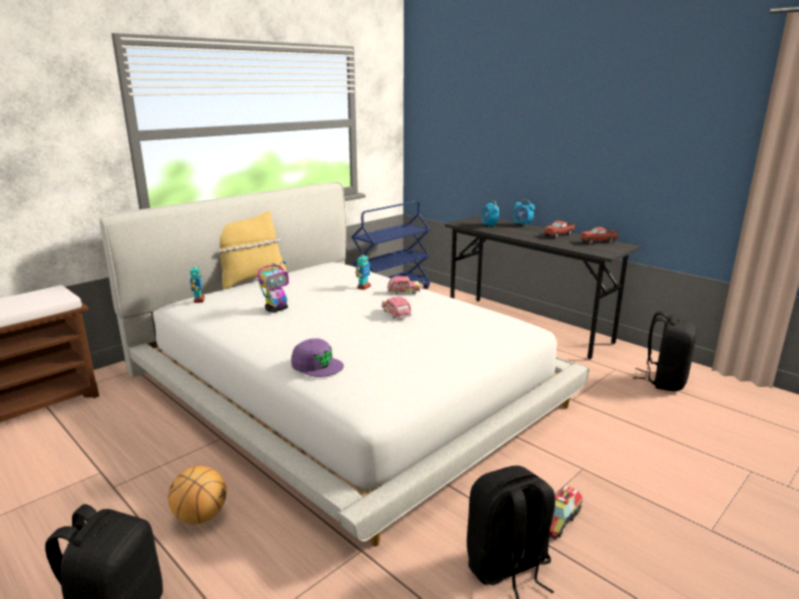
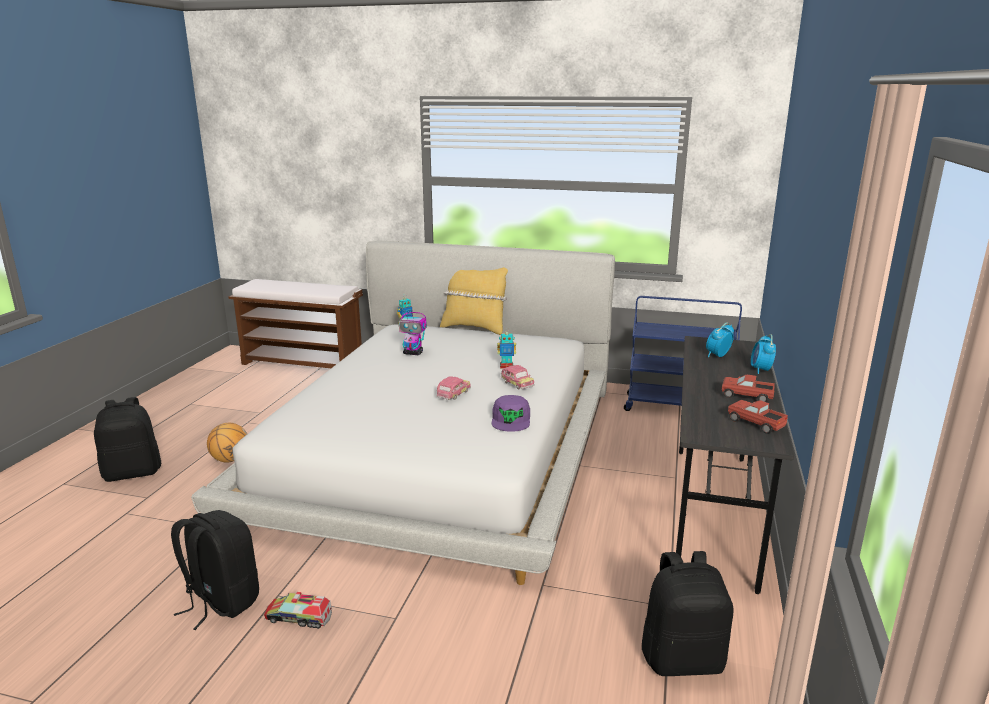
camera: 60 degrees right, 0 degrees up
purple cap [291,339,344,377] -> purple cap moved to [492,395,530,432]

